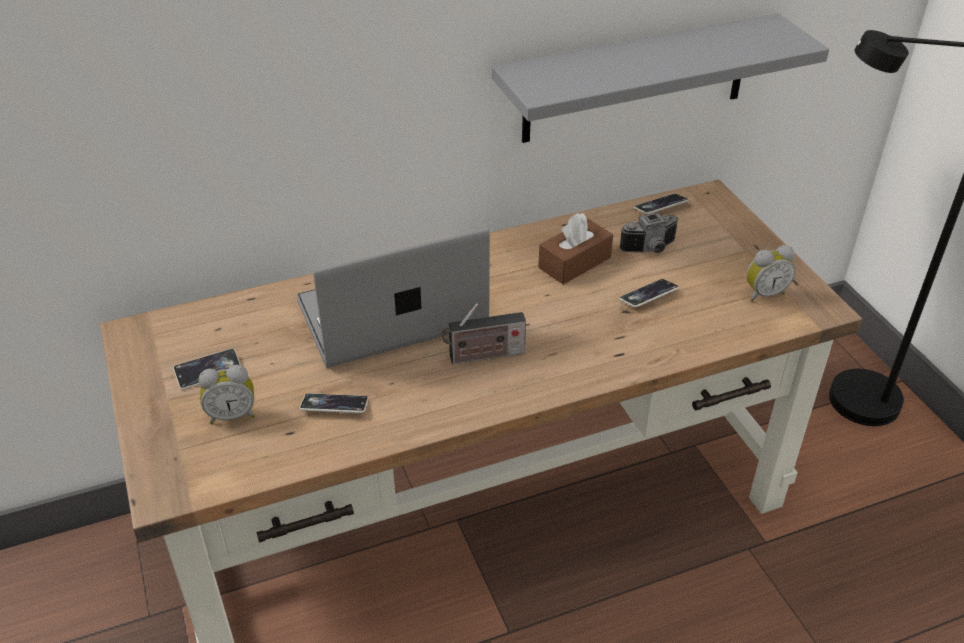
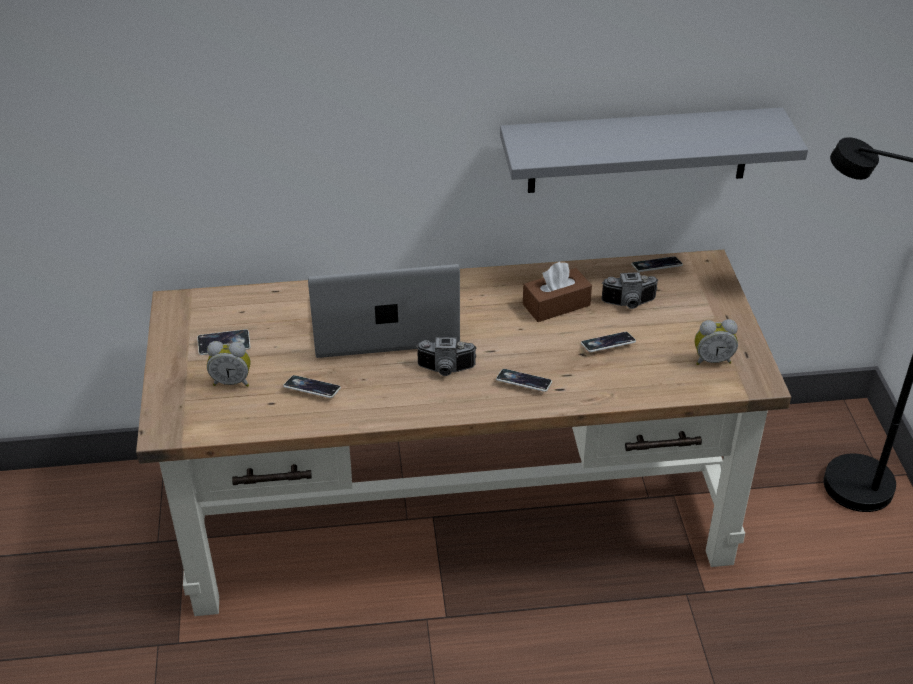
camera: 15 degrees right, 0 degrees up
radio [442,303,526,364] -> camera [416,337,477,376]
none -> phone [496,369,552,392]

